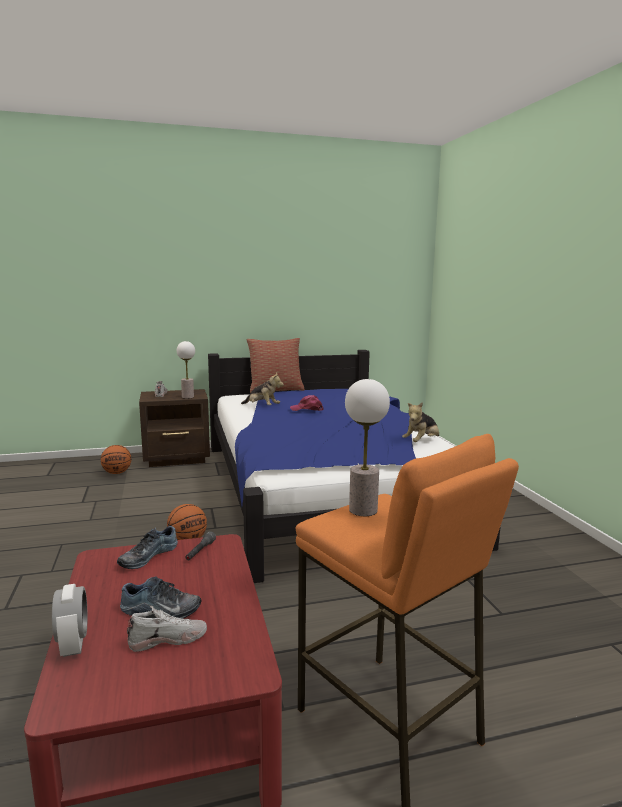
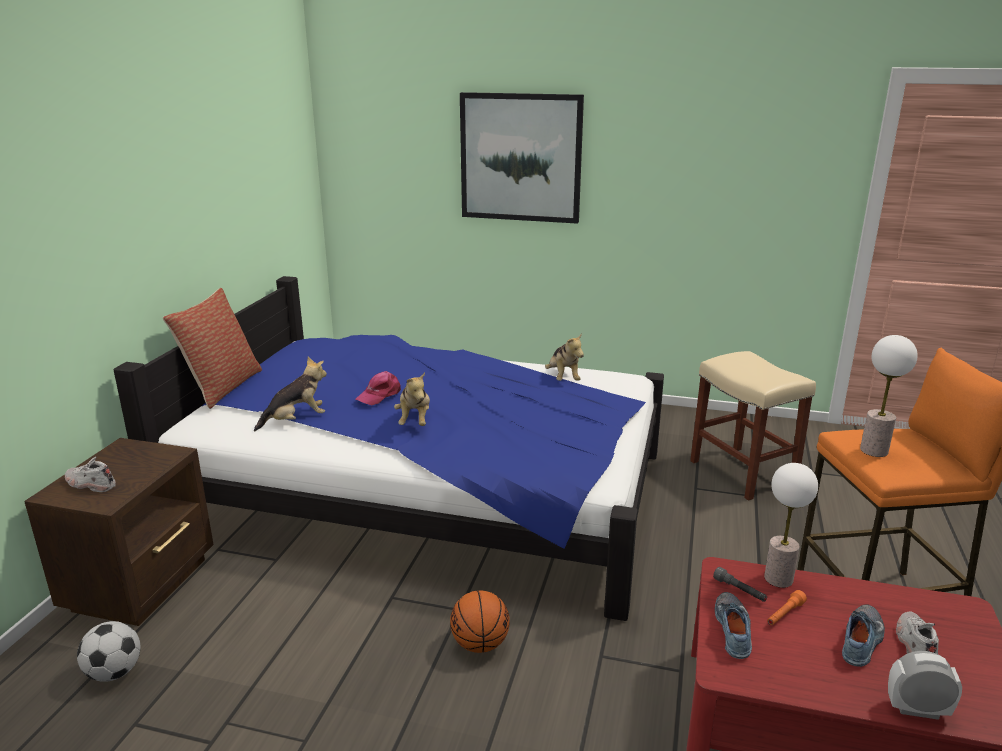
camera: 60 degrees left, 10 degrees up
basketball [101,445,131,474] -> football [77,621,141,682]
shoe [117,526,178,569] -> shoe turned 150 degrees counterclockwise [715,592,752,659]
table lamp [177,341,195,399] -> table lamp moved to [764,463,818,588]
none -> plush toy [394,372,430,426]
none -> picture [460,92,584,224]
none -> beige stool [690,351,816,501]
none -> orange flashlight [767,590,807,625]

